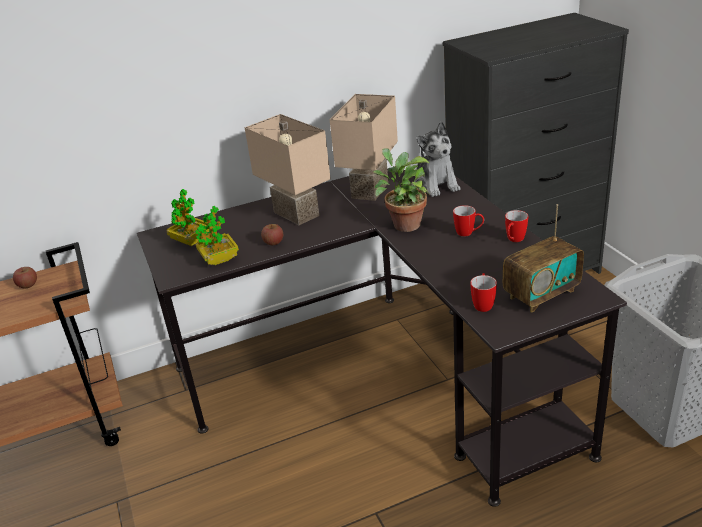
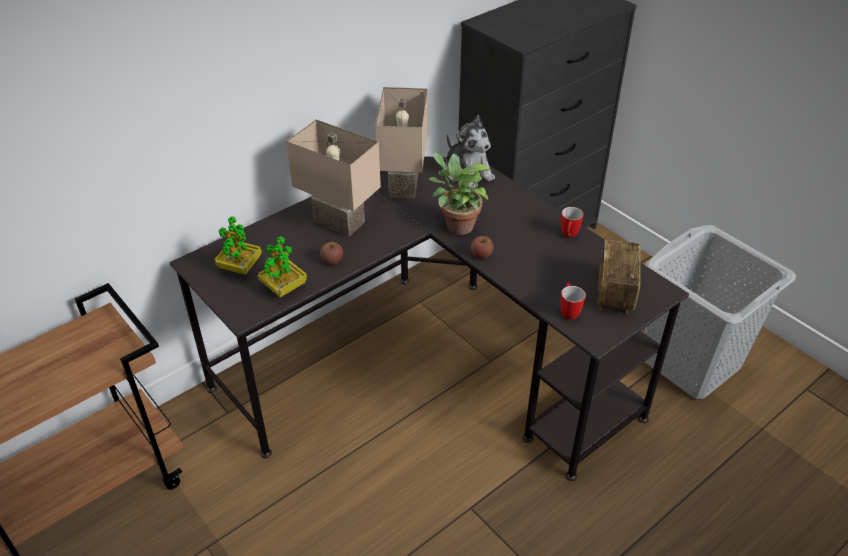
camera: 20 degrees left, 10 degrees up
apple [13,267,37,288] -> apple moved to [471,236,494,259]
mug [453,205,484,237] -> none
radio [503,204,584,313] -> radio turned 150 degrees clockwise [597,239,641,314]

